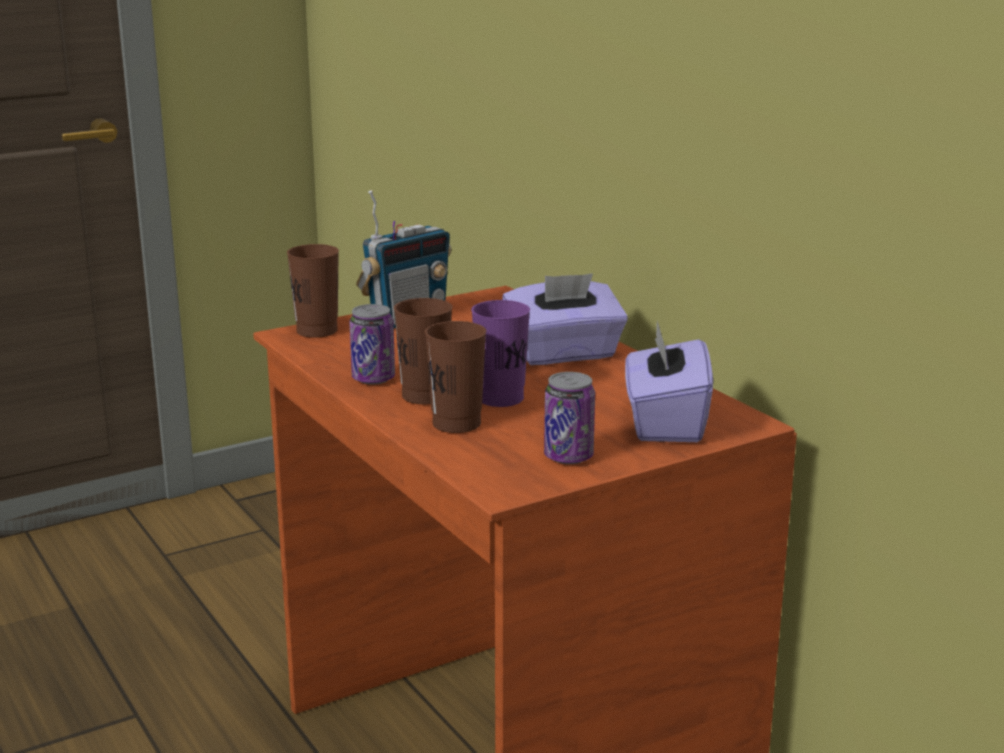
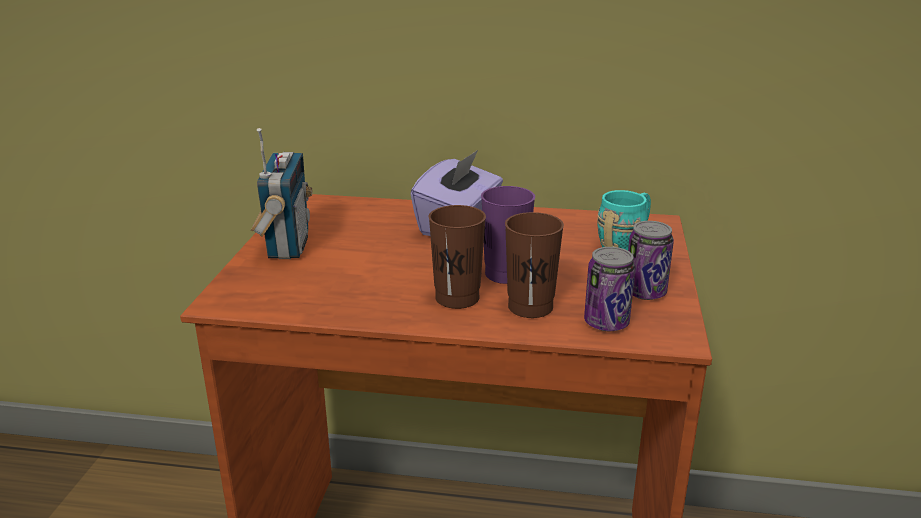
camera: 50 degrees left, 5 degrees up
brown cup [287,244,339,338] -> none
can [350,304,395,385] -> can moved to [584,247,635,331]
purple tissue box [625,321,713,442] -> turquoise mug [597,190,651,250]

